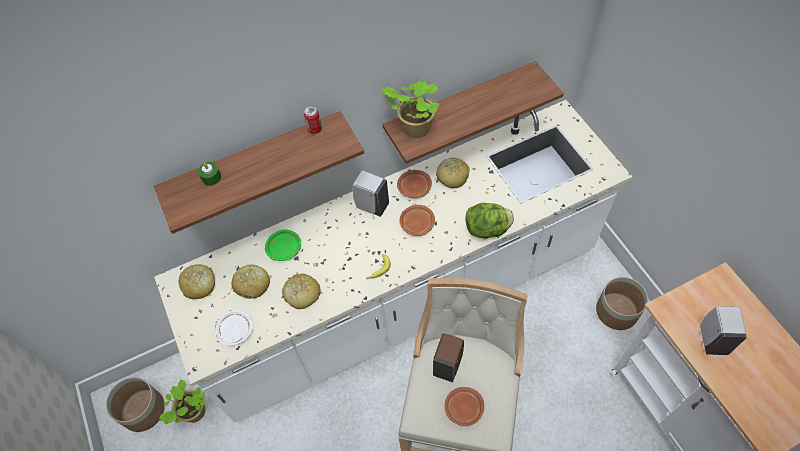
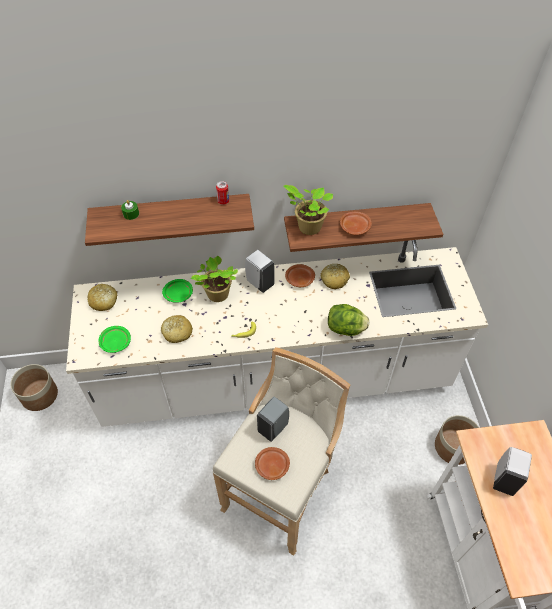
camera: 15 degrees right, 5 degrees down
potted plant [159,379,206,424] -> potted plant moved to [191,256,238,302]
white plate [214,309,253,346] -> green plate [99,326,131,353]
bread [231,265,270,299] -> none
brown plate [400,205,435,236] -> brown plate moved to [340,211,372,235]
brown soap dispenser [433,333,464,382] -> grey soap dispenser [257,396,289,442]

